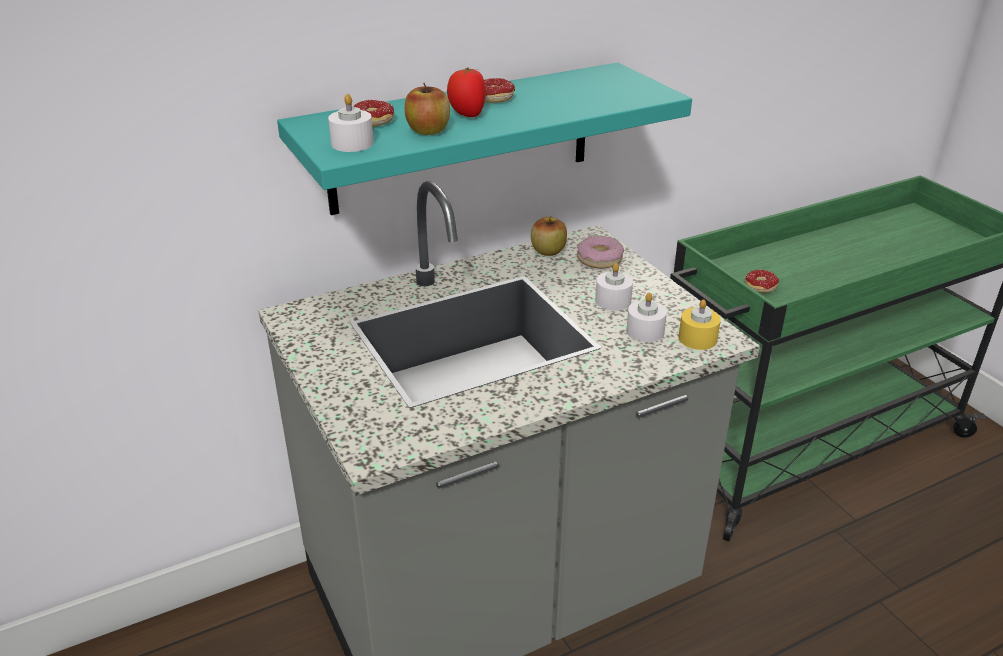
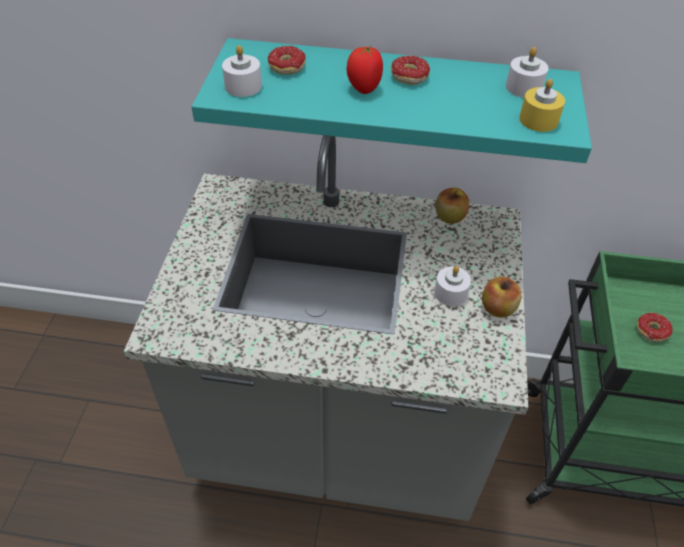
camera: 35 degrees right, 15 degrees up
apple [405,83,450,135] -> apple moved to [482,277,521,318]
donut [577,235,624,269] -> none
white candle [626,292,667,342] -> white candle moved to [506,47,548,98]
yellow candle [679,299,721,350] -> yellow candle moved to [519,79,565,132]

